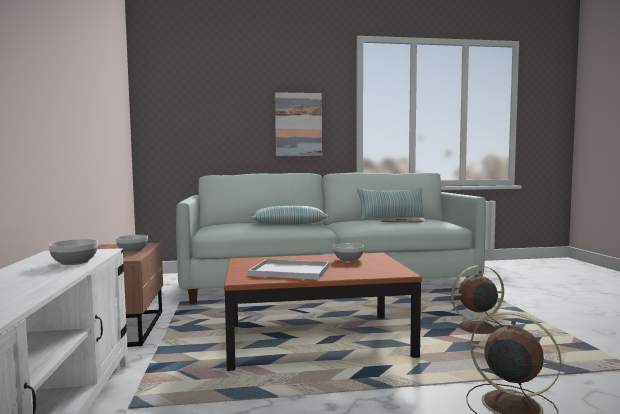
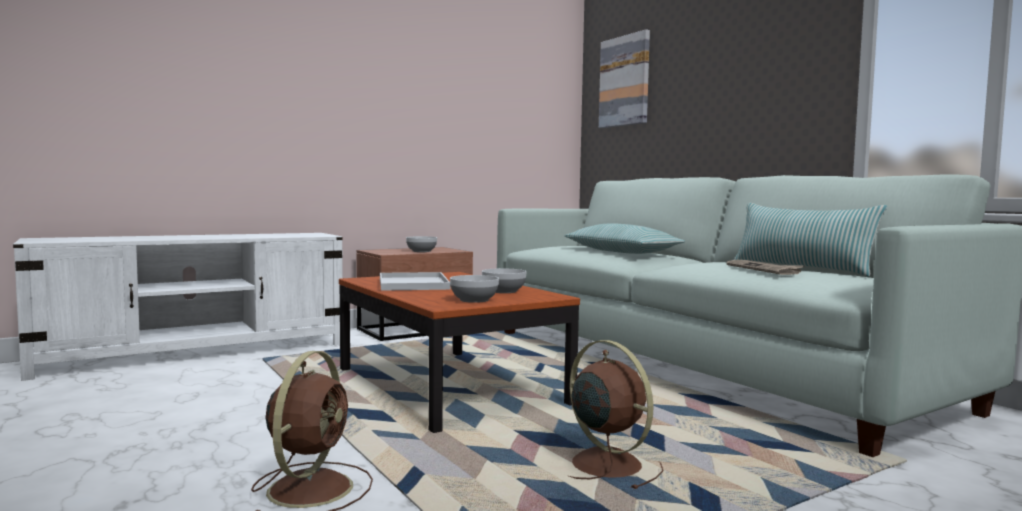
camera: 65 degrees right, 0 degrees up
bowl [49,239,98,265] -> bowl moved to [450,275,499,303]
picture [275,92,322,156] -> picture moved to [599,29,650,128]

